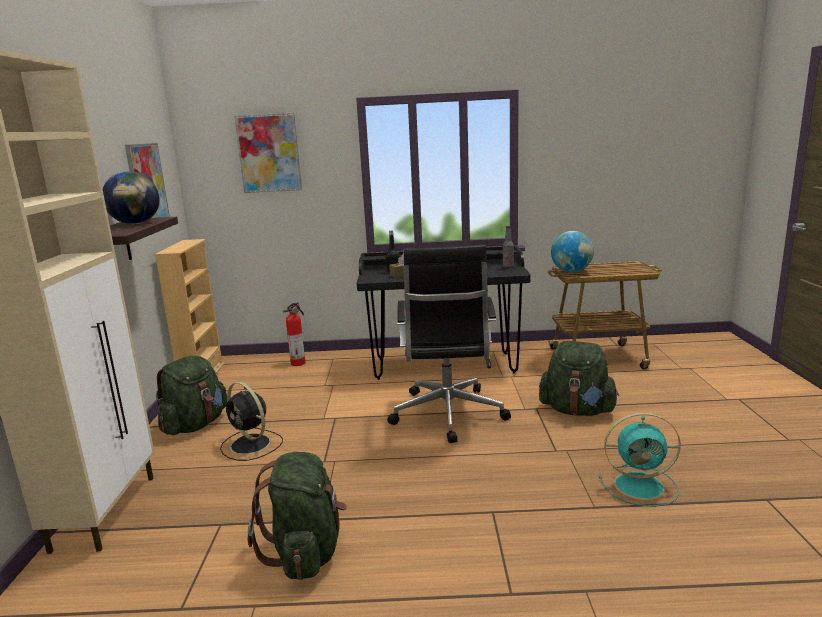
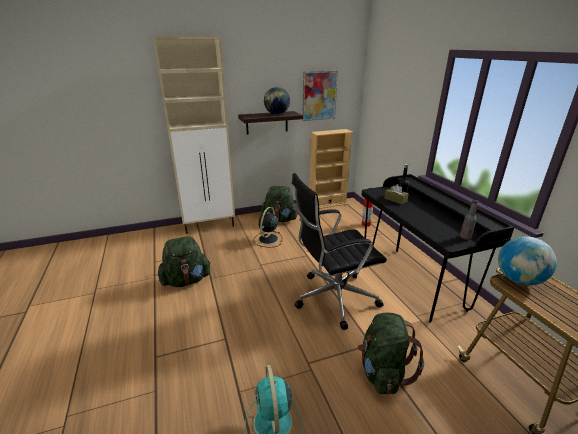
camera: 70 degrees right, 10 degrees up
picture [234,113,302,193] -> none

